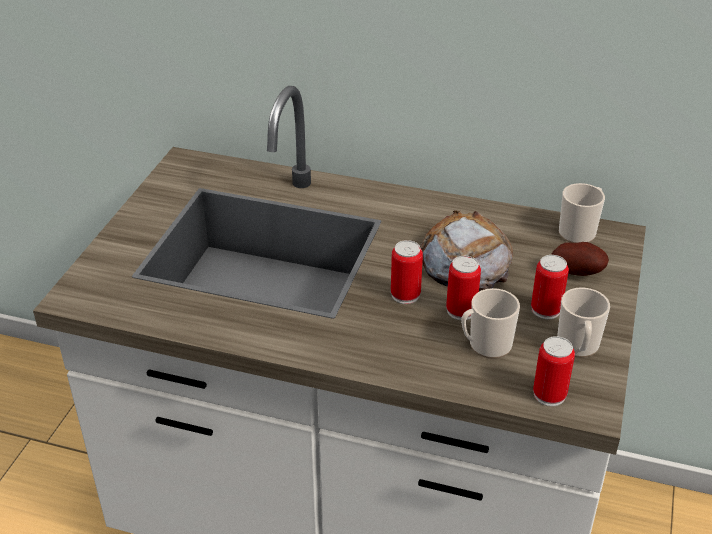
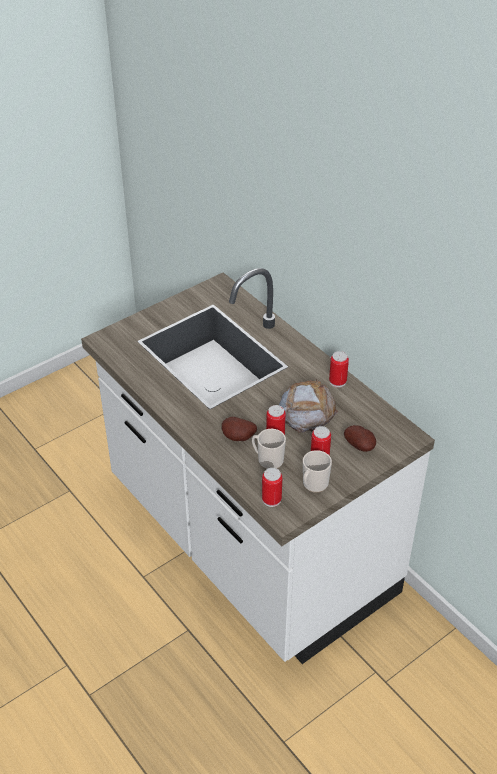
camera: 35 degrees right, 5 degrees up
can [391,240,423,304] -> can moved to [329,351,349,388]
mug [559,183,605,243] -> none
none -> potato [222,417,257,441]

